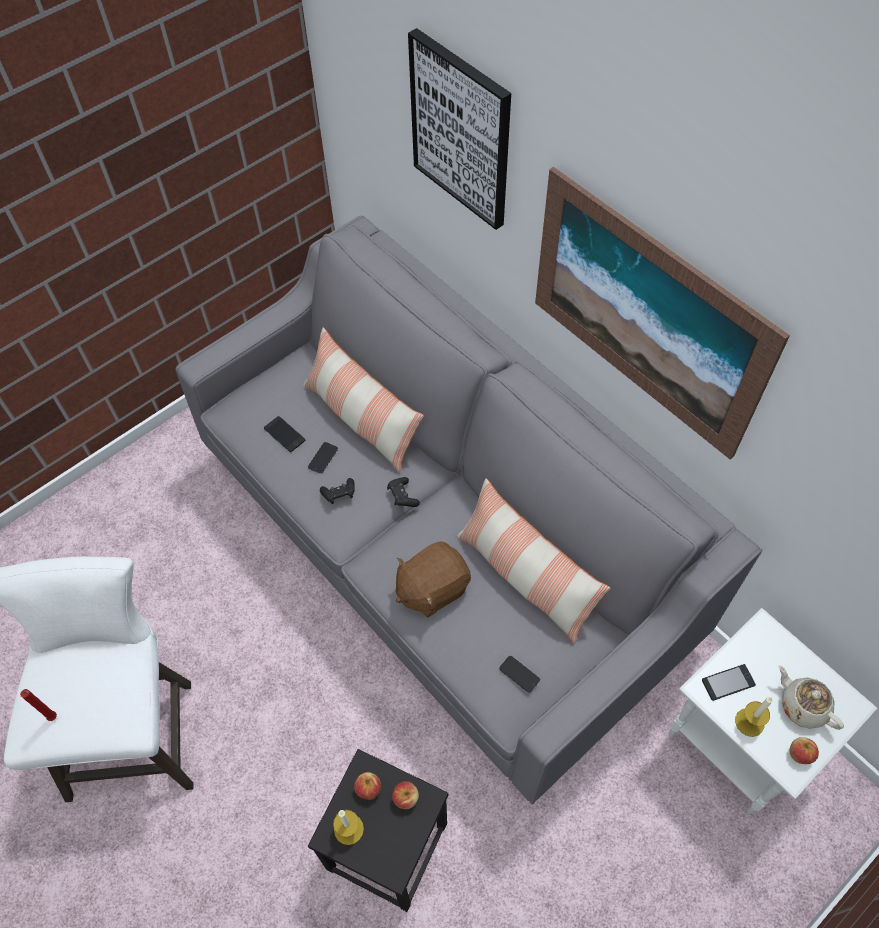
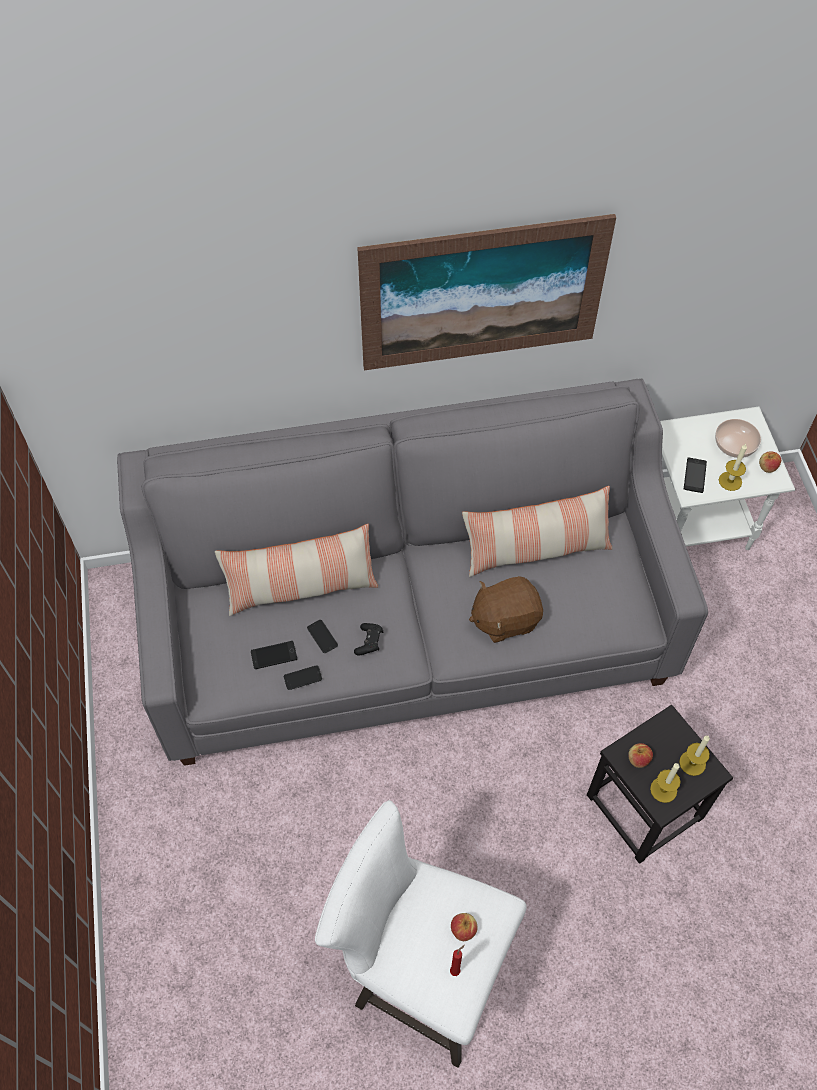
camera: 60 degrees left, 0 degrees up
black game controller [387,477,420,507] -> none
apple [392,781,419,809] -> apple moved to [451,913,478,941]
brown plush toy [396,542,471,617] -> brown plush toy turned 75 degrees clockwise [469,576,543,643]
picture [408,28,511,230] -> none
phone [499,656,540,693] -> phone moved to [284,665,322,690]
beige teapot [778,665,844,730] -> bowl [715,419,761,458]
none -> candle [679,736,710,776]

